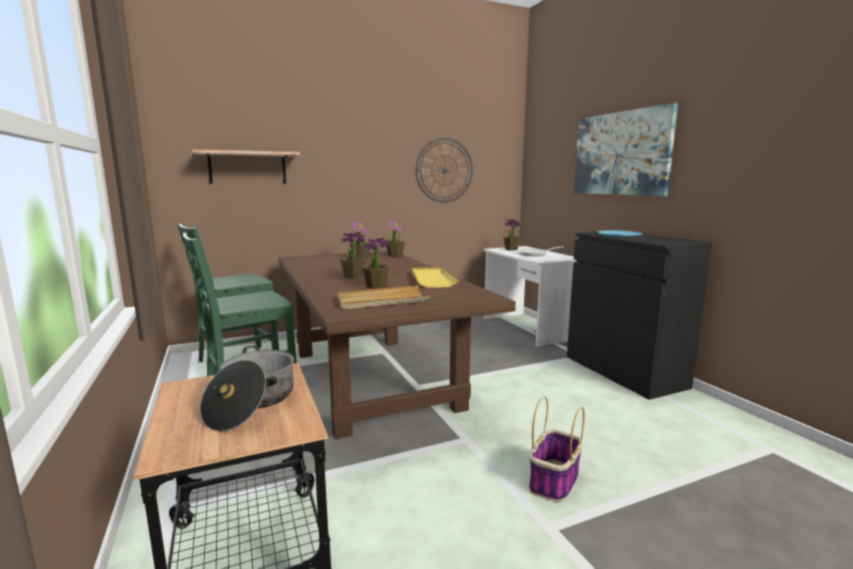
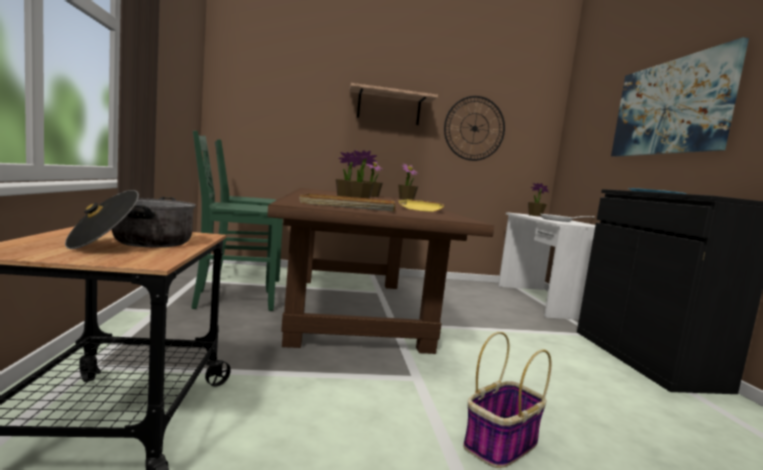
camera: 15 degrees right, 5 degrees down
shelf [192,150,300,184] -> shelf moved to [349,83,438,125]

